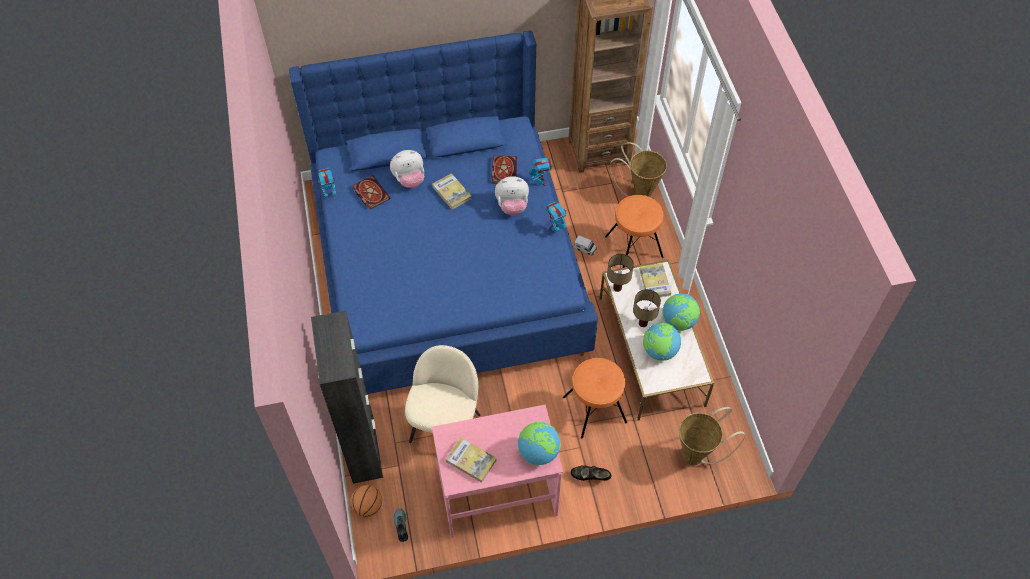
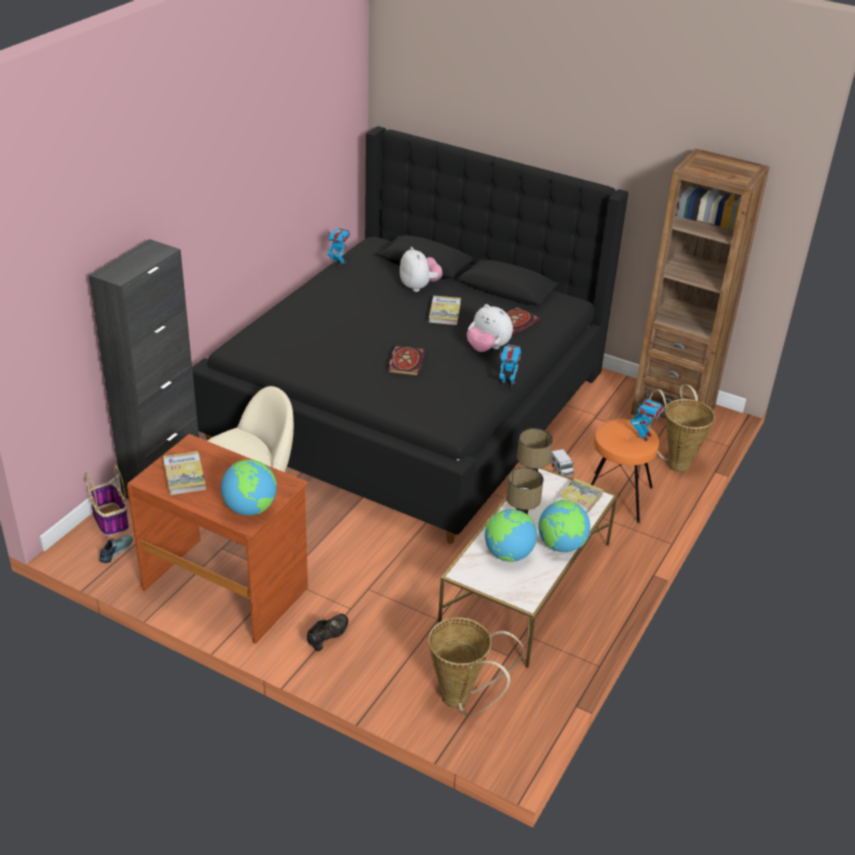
camera: 40 degrees right, 20 degrees down
blue bed [289,31,598,394] -> black bed [192,126,628,544]
basketball [350,485,382,517] -> basket [85,465,129,536]
book [352,175,390,210] -> book moved to [388,346,425,376]
plush toy [390,150,424,188] -> plush toy turned 135 degrees counterclockwise [400,247,442,292]
pink desk [432,405,563,538] -> brown desk [127,434,309,644]
toy robot [529,154,552,186] -> toy robot moved to [630,390,665,442]
orange stool [563,358,627,439] -> none
black shoe [571,466,611,481] -> black shoe turned 75 degrees clockwise [307,614,348,651]

